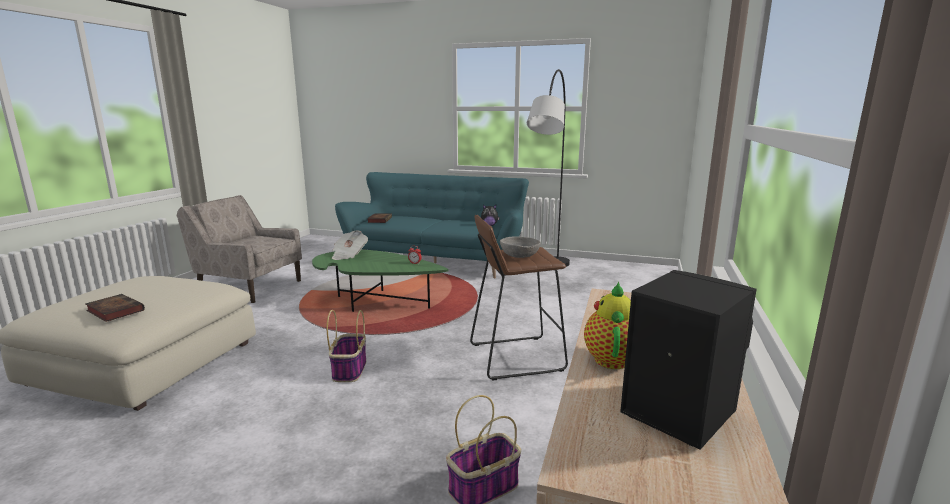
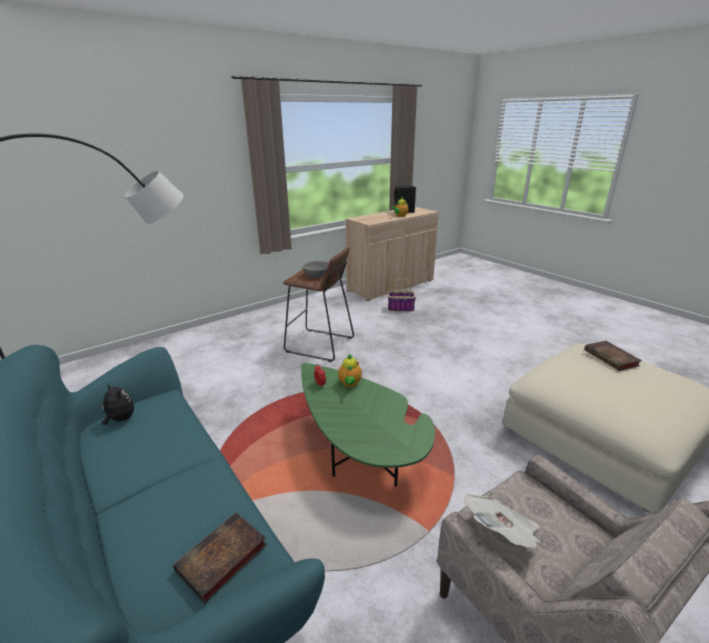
camera: 145 degrees left, 10 degrees up
basket [327,310,366,382] -> none
newspaper [332,230,368,260] -> newspaper moved to [464,494,540,549]
none -> teapot [338,354,362,387]

